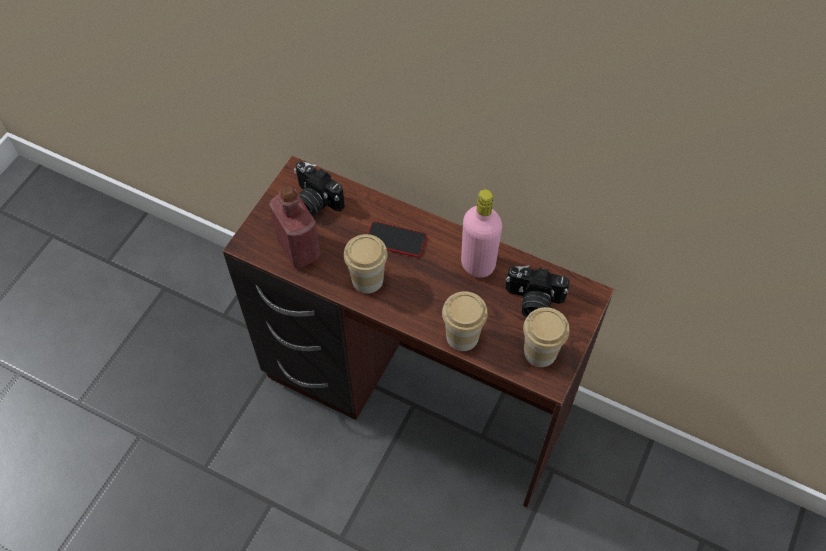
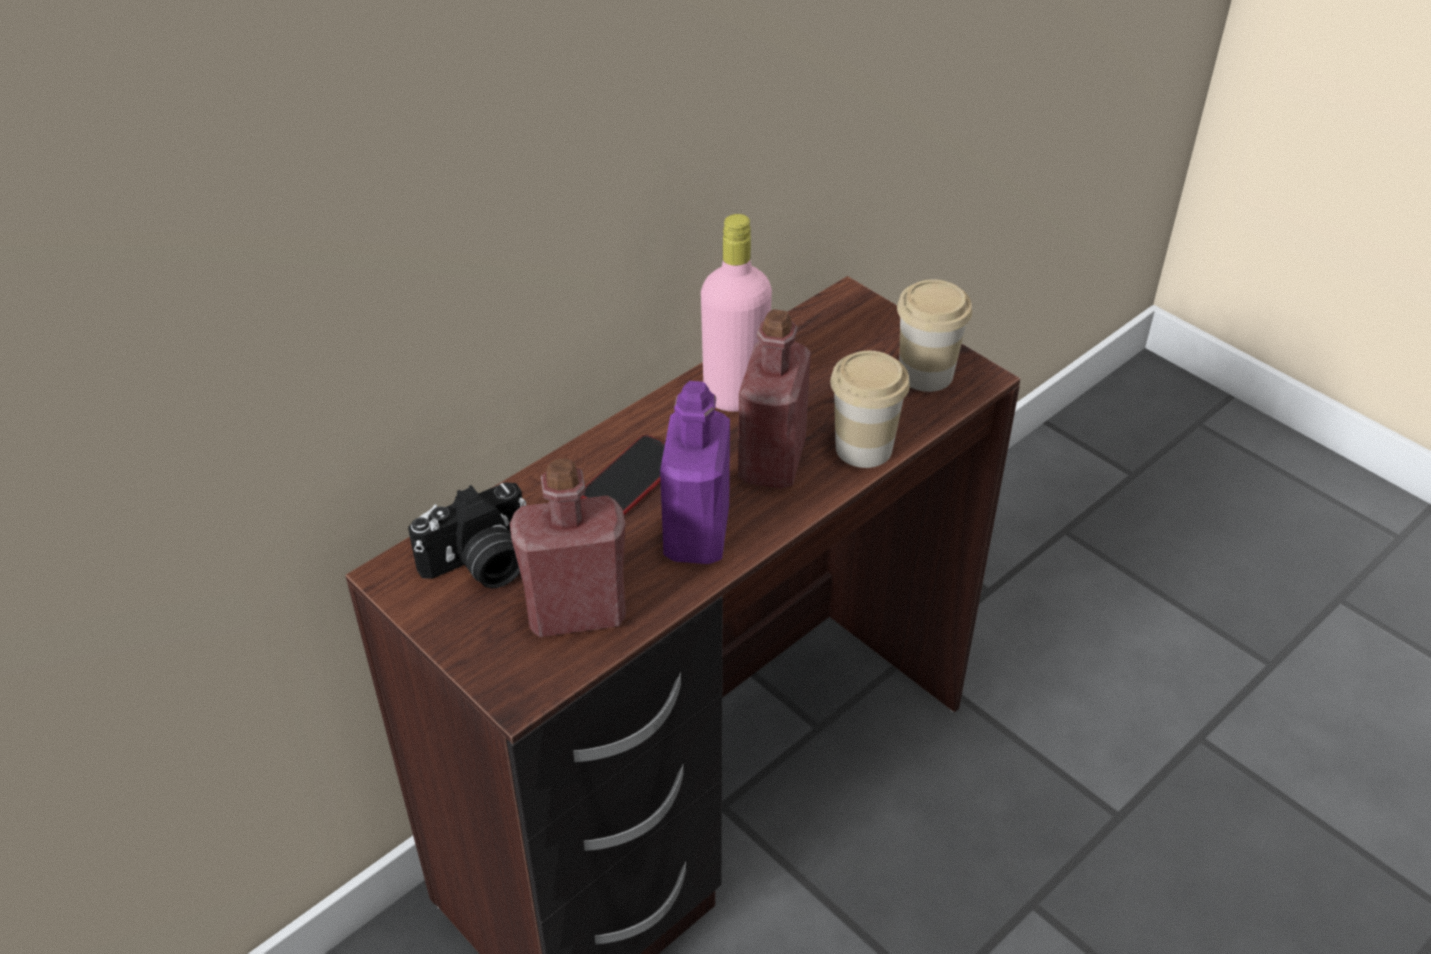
camera: 70 degrees left, 15 degrees down
cup [344,234,388,294] -> purple bottle [660,381,730,564]
camera [505,265,570,317] -> none
none -> red bottle [738,309,811,489]

